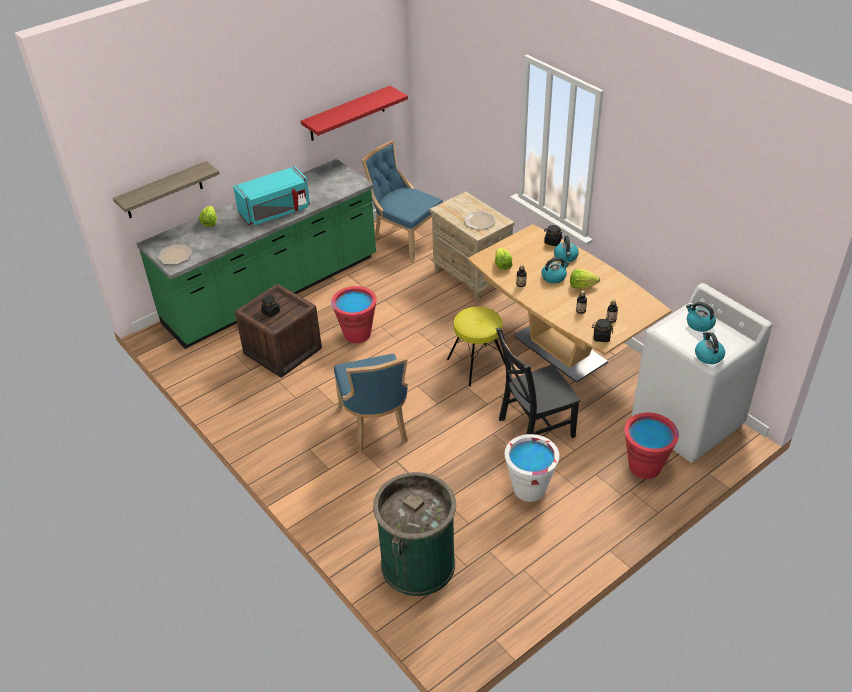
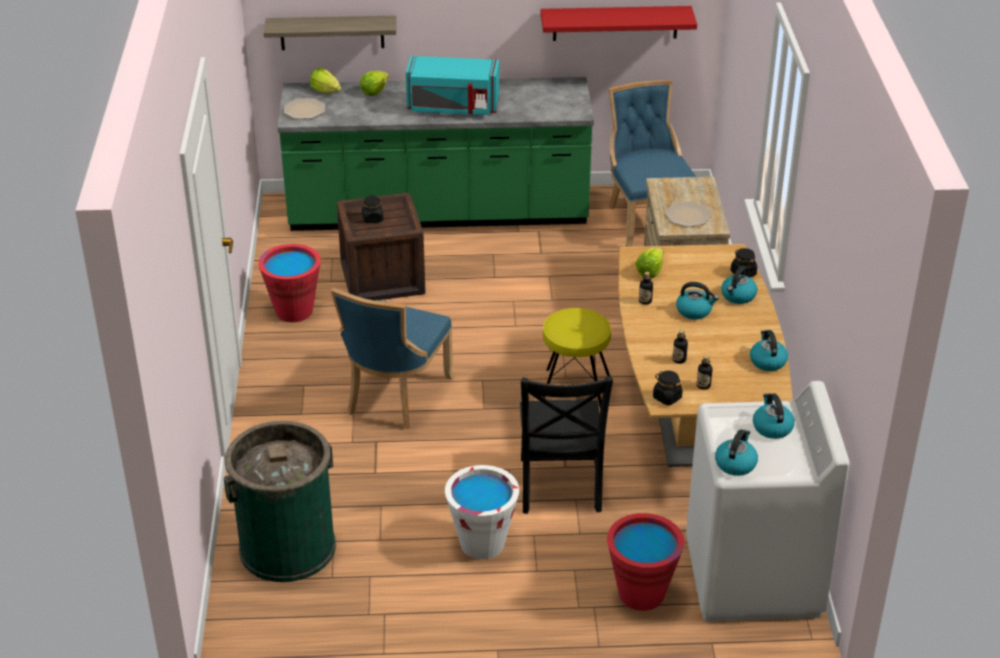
camera: 35 degrees right, 5 degrees down
red bucket [331,286,377,343] -> red bucket moved to [258,244,321,322]
black chair [496,328,581,438] -> black chair turned 105 degrees counterclockwise [520,376,613,514]
lettuce [570,269,600,289] -> lettuce moved to [310,68,341,93]
none -> kettle [750,330,788,371]

